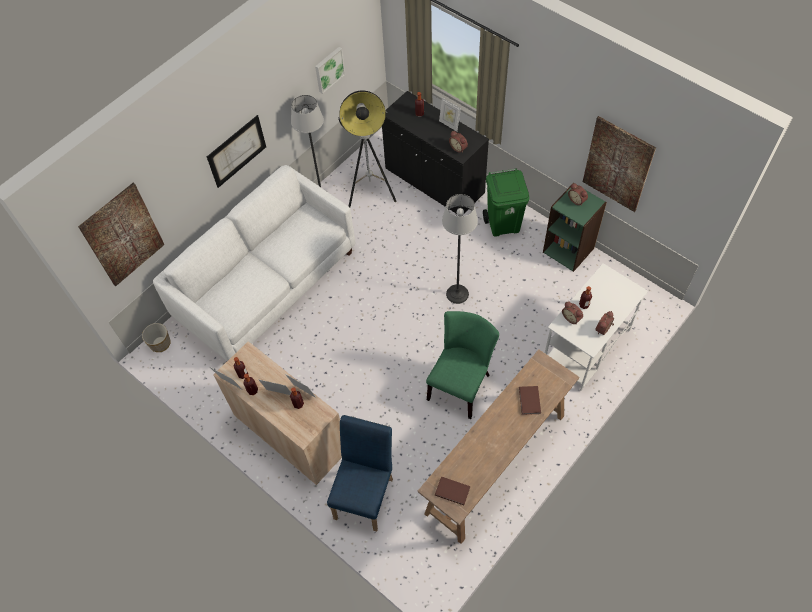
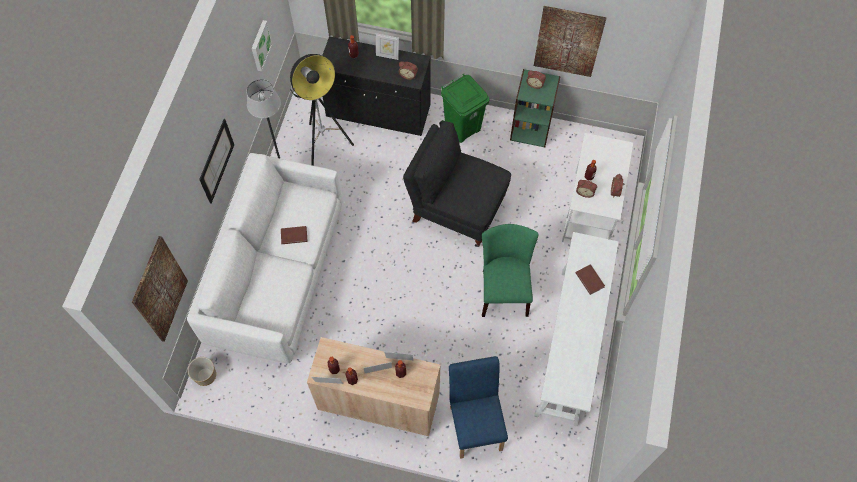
camera: 30 degrees left, 5 degrees up
brown console table [418,349,579,544] -> white console table [534,232,619,427]
brown book [435,476,470,505] -> brown book moved to [281,226,308,244]
floor lamp [442,194,478,304] -> black chair [403,121,511,247]

